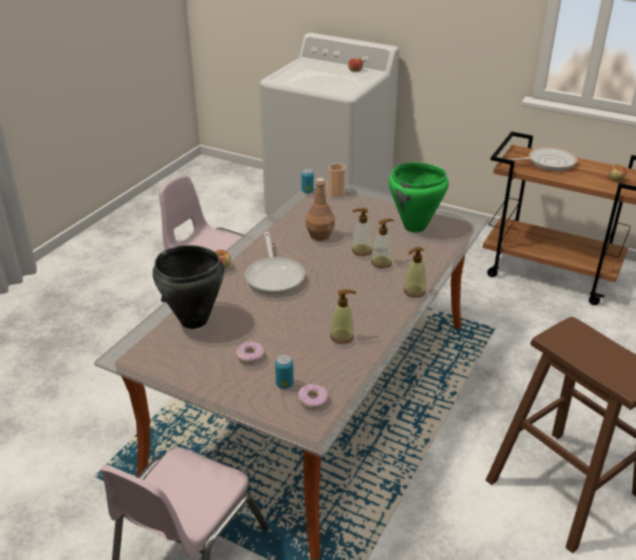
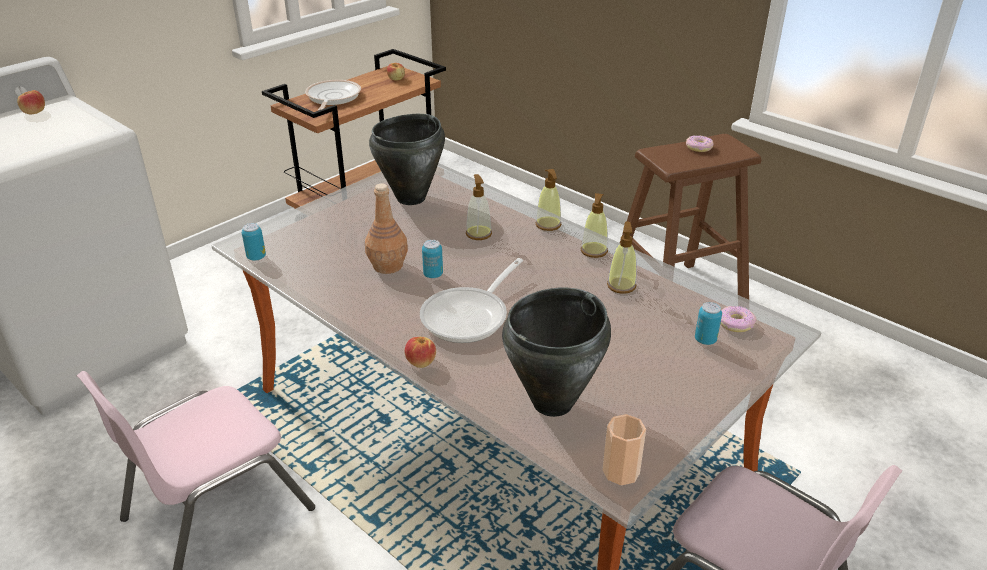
camera: 75 degrees left, 0 degrees up
donut [236,341,265,364] -> donut moved to [686,135,714,152]
frying pan [245,232,305,294] -> frying pan turned 120 degrees clockwise [420,258,523,343]
cup [328,163,346,197] -> cup moved to [602,414,646,485]
soap dispenser [352,208,372,256] -> soap dispenser moved to [581,193,608,258]
green cooking pot [389,162,449,232] -> black cooking pot [369,114,445,205]
none -> can [422,240,443,278]

